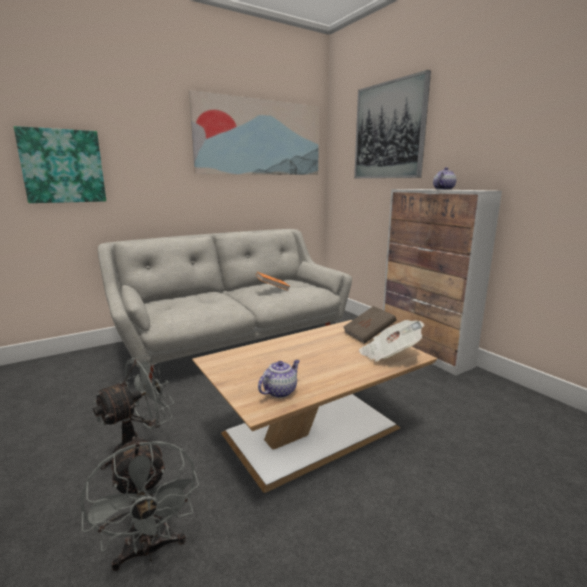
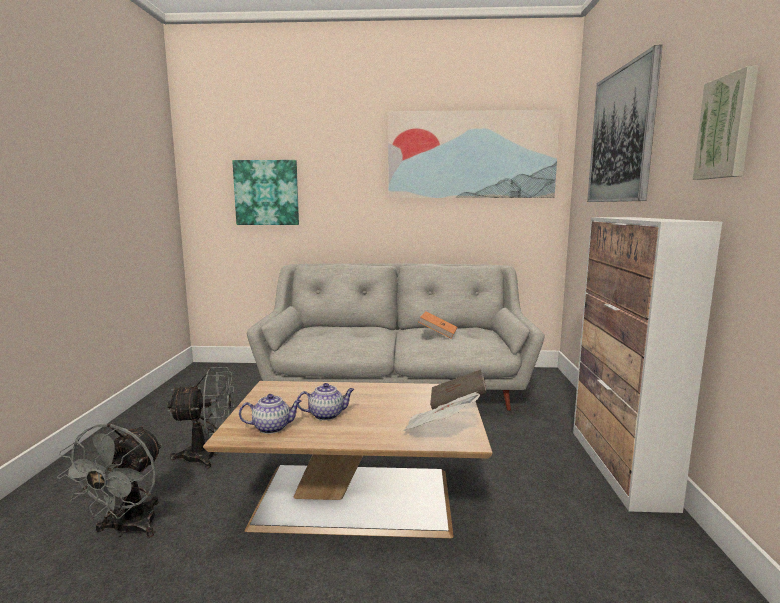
camera: 35 degrees right, 5 degrees down
teapot [433,167,456,190] -> teapot moved to [297,383,354,420]
none -> picture [693,66,759,180]

